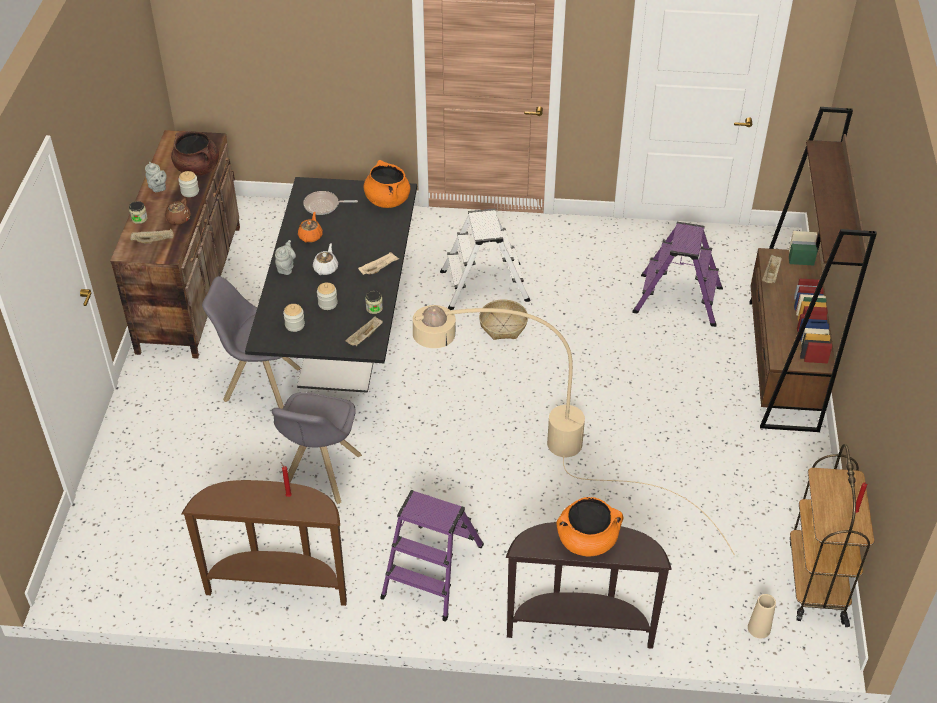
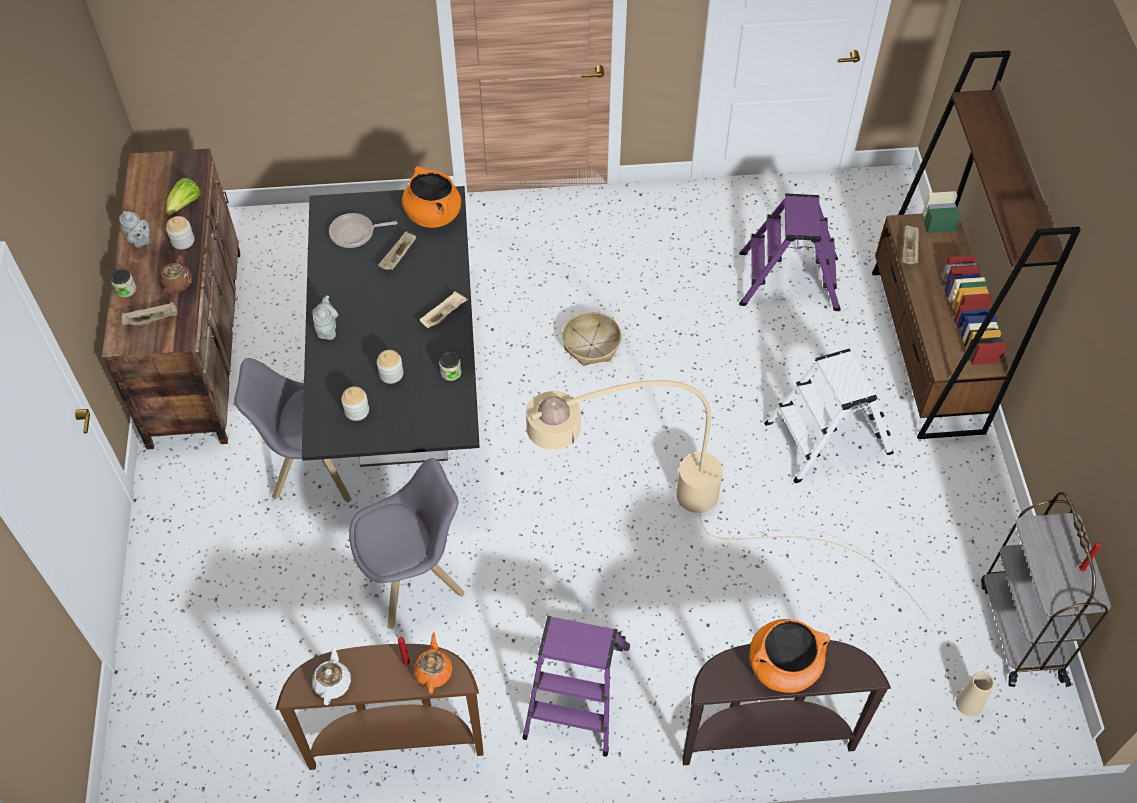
camera: 10 degrees left, 10 degrees up
brown cooking pot [171,131,219,175] -> lettuce [166,178,201,216]
grey chair [272,392,362,504] -> grey chair turned 120 degrees counterclockwise [349,458,465,629]
orange teapot [298,212,323,243] -> orange teapot moved to [414,632,452,694]
white teapot [313,243,338,275] -> white teapot moved to [312,643,351,705]
beige tray [345,316,383,346] -> beige tray moved to [378,231,416,270]
white step ladder [440,209,530,310] -> white step ladder moved to [764,349,894,483]
brown cart [790,444,874,627] -> grey cart [981,492,1111,687]

